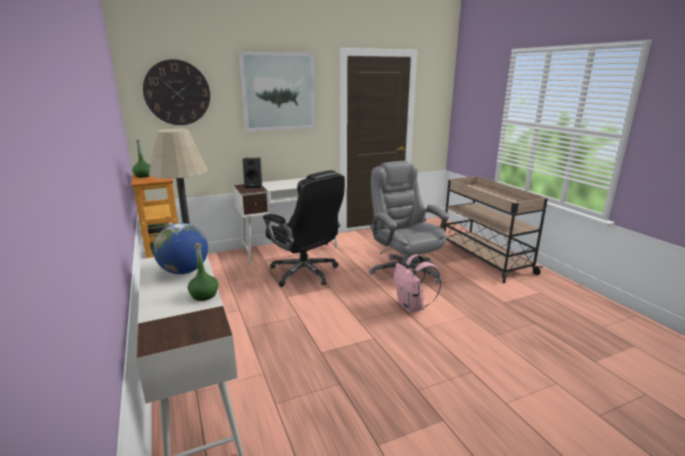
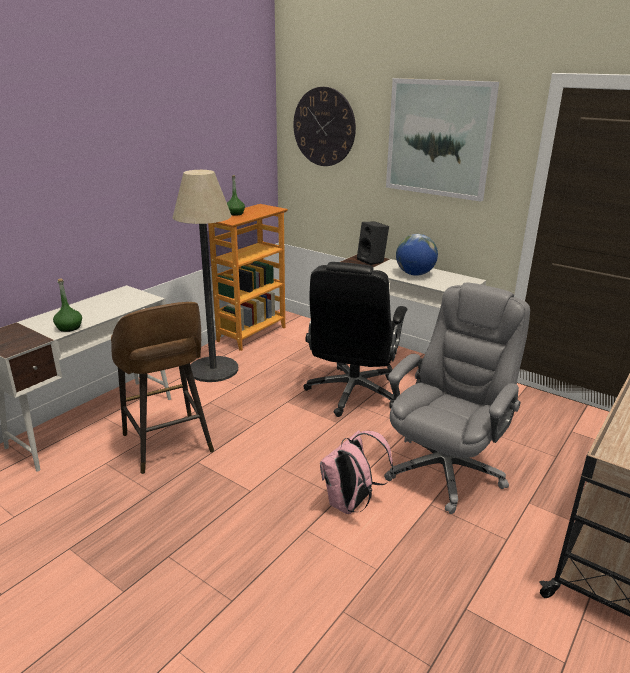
camera: 60 degrees right, 5 degrees up
globe [153,223,208,274] -> globe moved to [396,234,438,276]
none -> brown stool [111,302,214,474]

